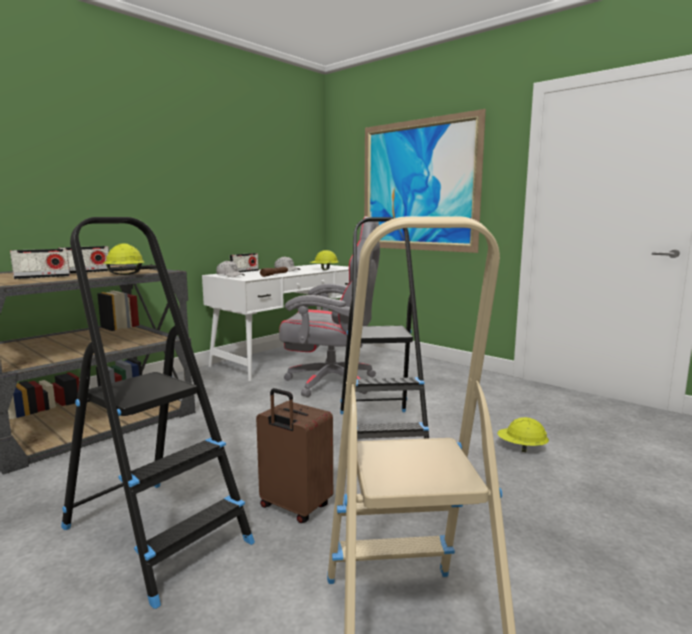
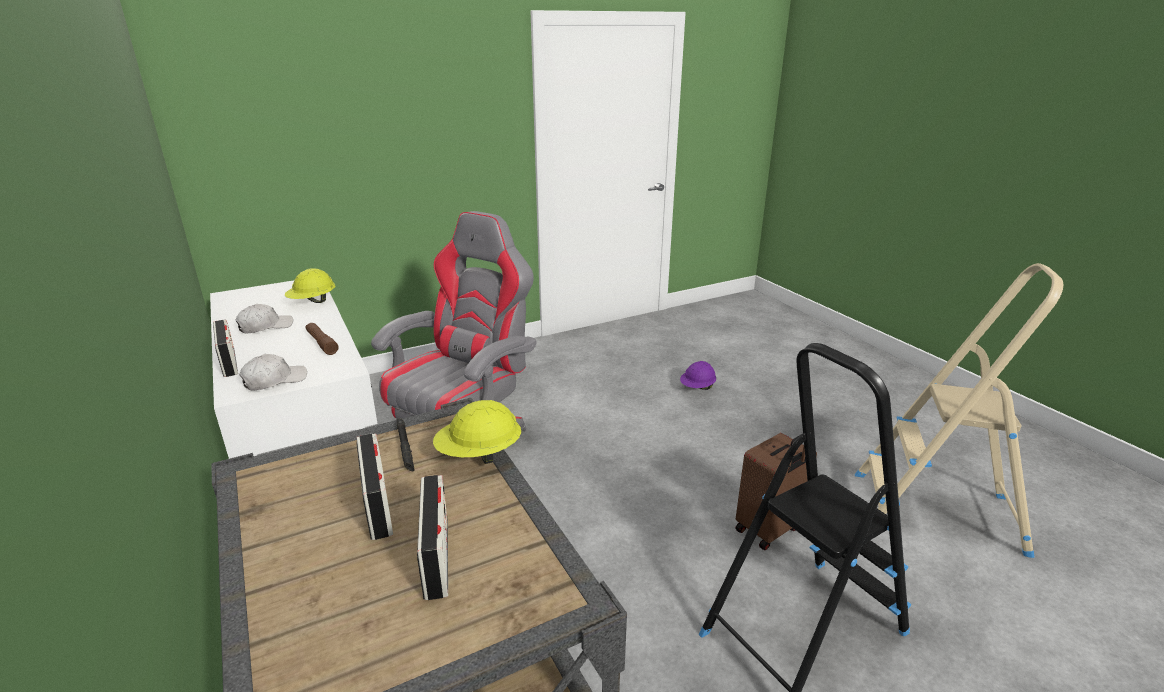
camera: 70 degrees left, 15 degrees up
black step ladder [340,217,429,439] -> none
picture [364,109,486,253] -> none
yellow hard hat [497,417,549,452] -> purple hard hat [680,361,716,390]

